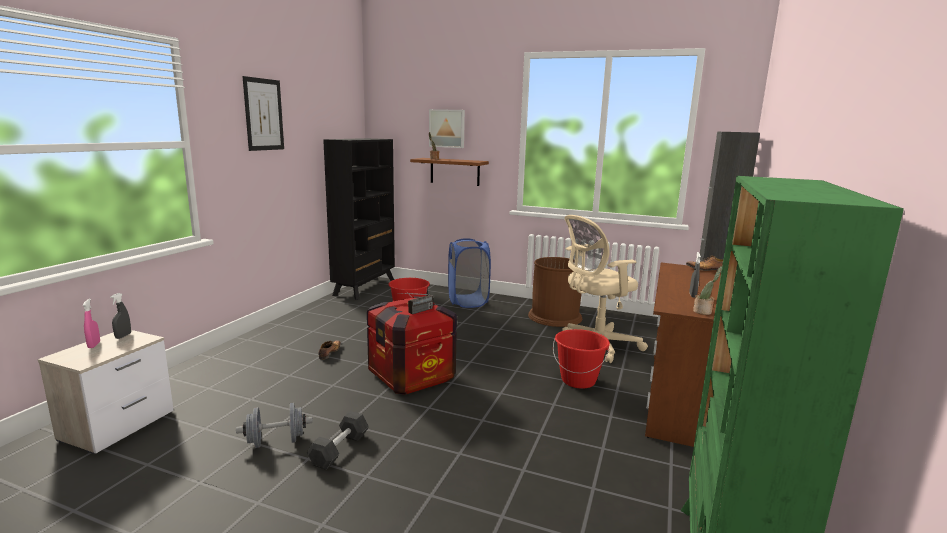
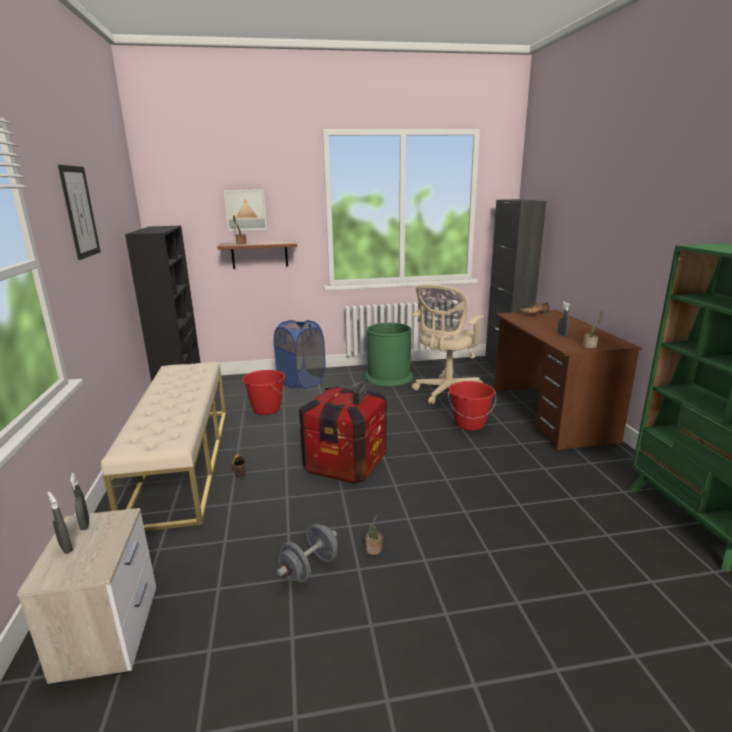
camera: 30 degrees left, 5 degrees up
pink spray bottle [82,299,100,348] -> grey spray bottle [47,492,73,554]
black dumbbell [307,411,369,470] -> potted plant [365,515,383,555]
brown trash can [528,257,582,327] -> green trash can [365,323,413,386]
none -> beige bench [101,362,226,531]

